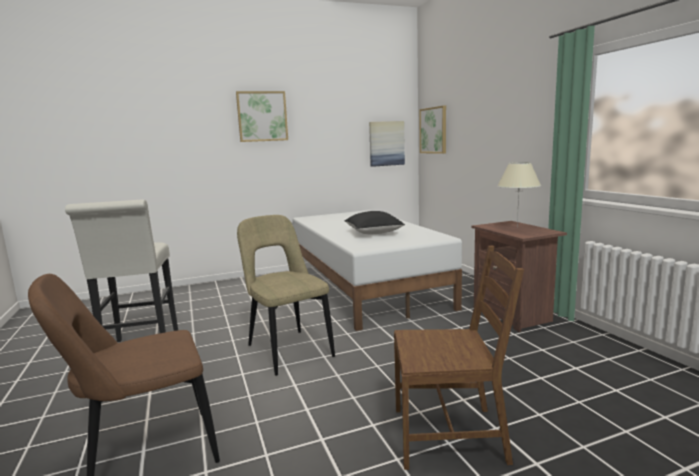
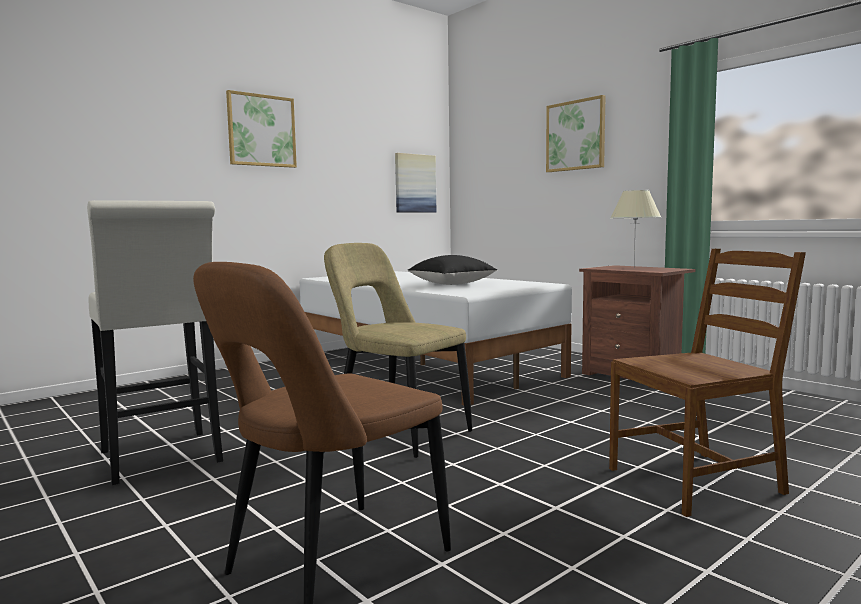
camera: 20 degrees left, 5 degrees down
picture [419,105,446,154] -> picture moved to [546,95,605,172]

